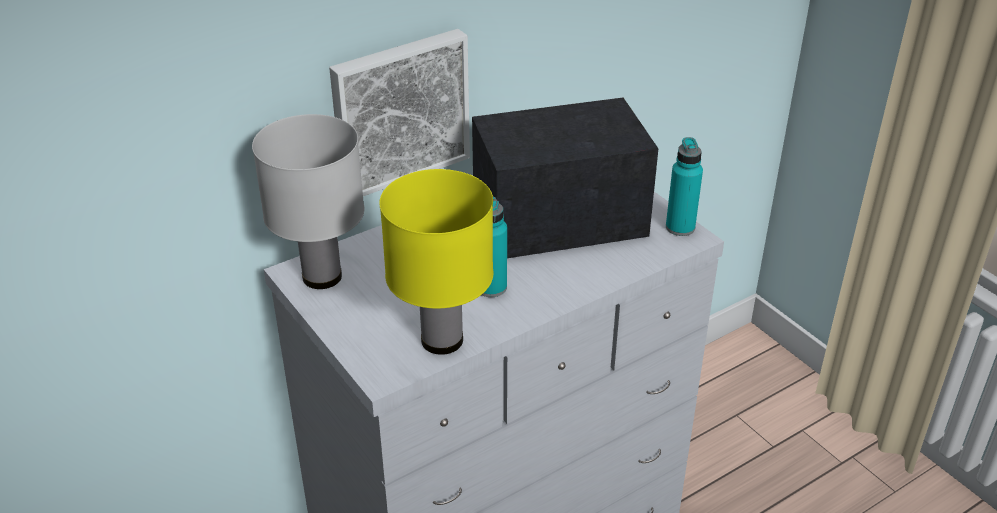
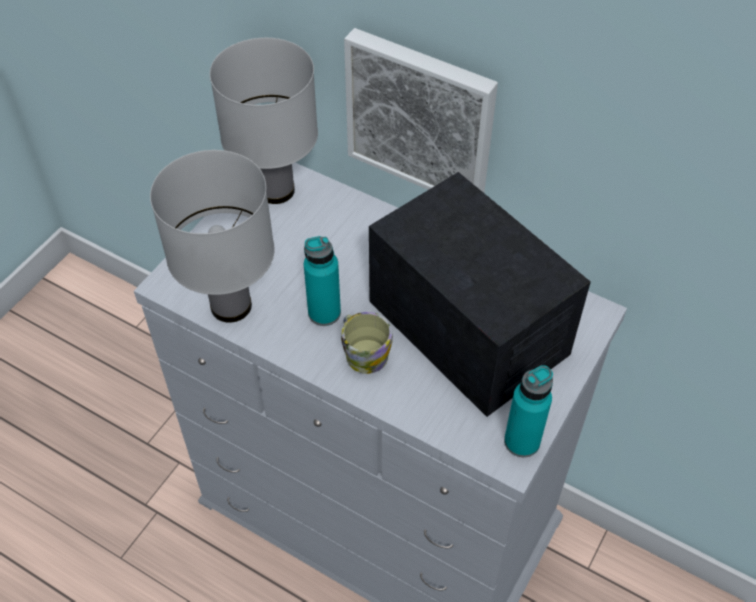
camera: 65 degrees right, 15 degrees up
yellow table lamp [379,169,493,355] -> white table lamp [150,150,275,323]
none -> mug [341,312,393,374]

